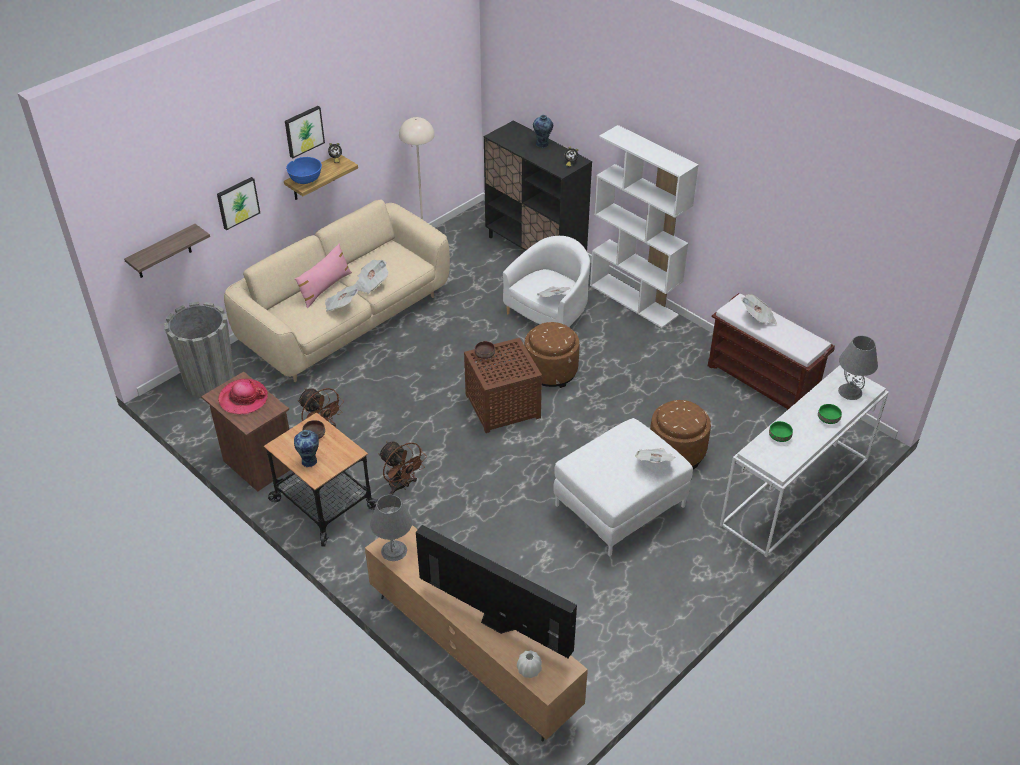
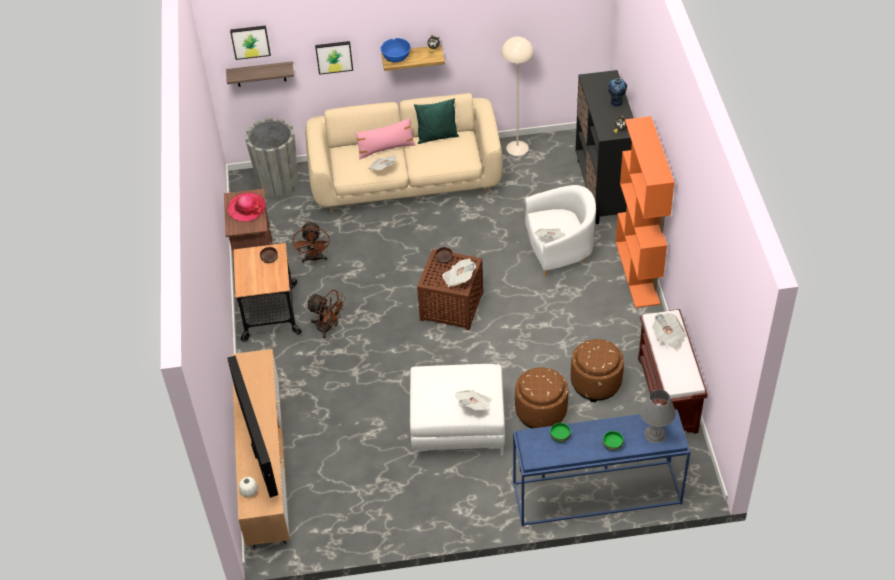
camera: 40 degrees right, 5 degrees up
picture [285,106,325,158] -> picture moved to [230,25,271,60]
vase [294,430,319,467] -> none
newspaper [354,260,388,294] -> newspaper moved to [442,259,476,287]
grey table lamp [370,494,412,561] -> none
brown fan [378,441,427,495] -> brown fan turned 60 degrees counterclockwise [306,290,345,338]
brown ottoman [524,322,580,388] -> brown ottoman moved to [571,339,624,402]
white bookcase [590,125,699,328] -> orange bookcase [616,116,675,308]
white console table [720,365,889,557] -> blue console table [513,409,690,526]
none -> green pillow [414,98,459,144]

